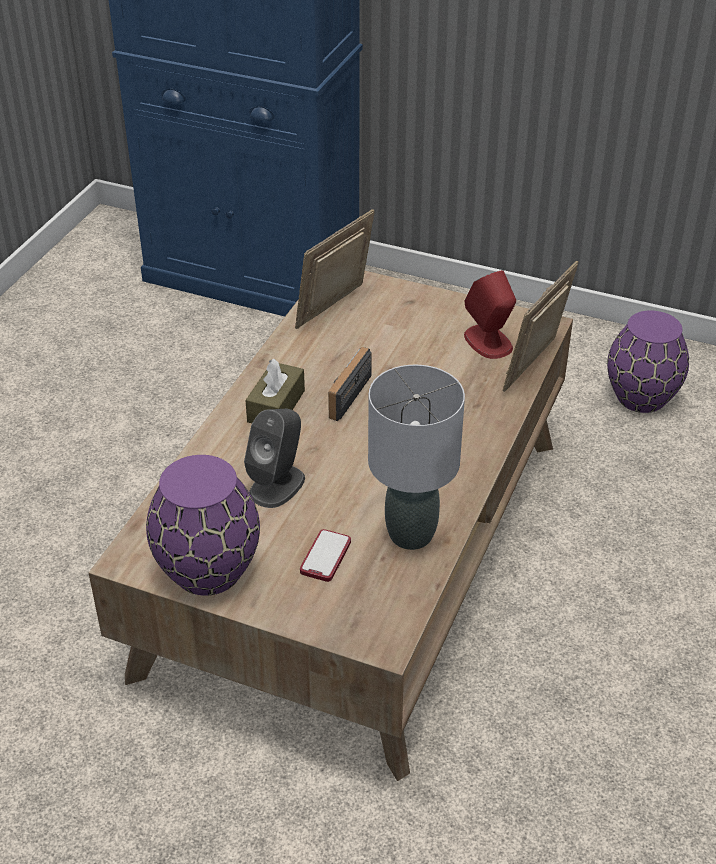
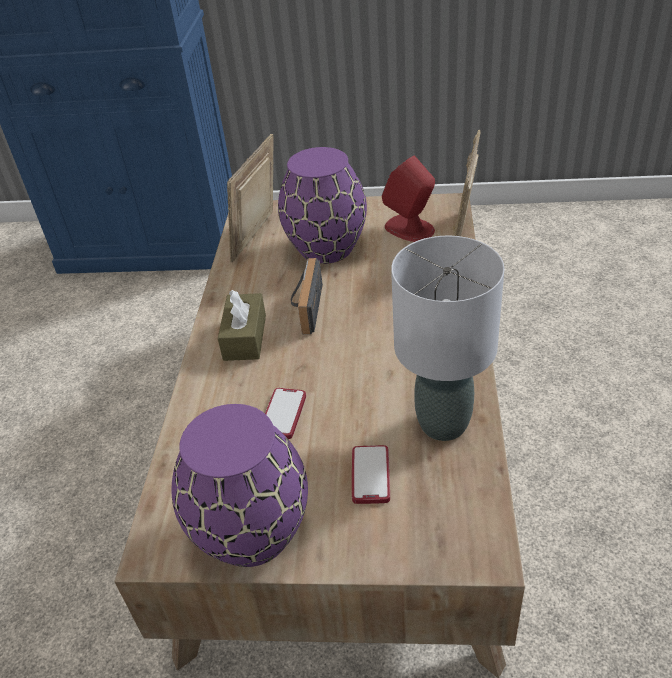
camera: 15 degrees left, 0 degrees up
grey speaker [244,409,305,508] -> phone [265,388,306,439]
purple vase [607,311,689,413] -> purple vase moved to [278,147,367,264]

